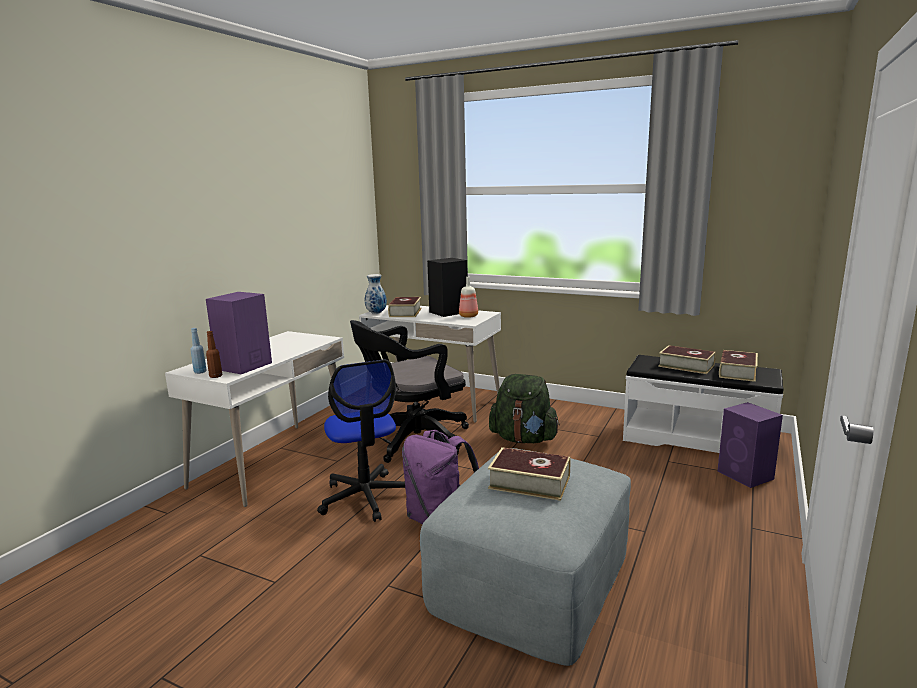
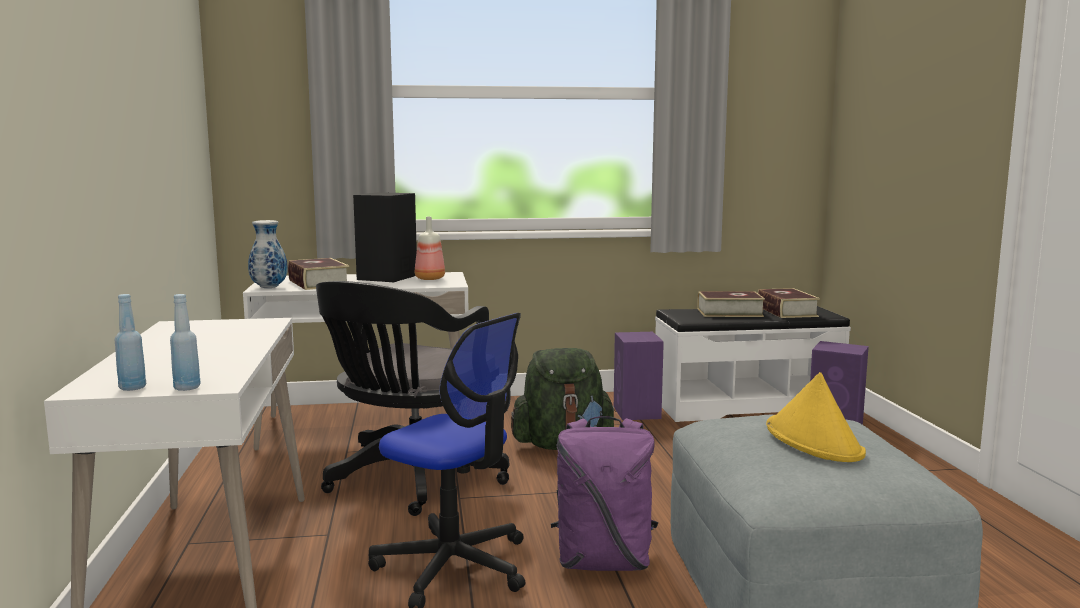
camera: 35 degrees left, 5 degrees down
purple speaker [206,292,272,374] -> purple speaker moved to [614,332,664,420]
brown bottle [206,331,222,378] -> blue bottle [170,294,201,391]
book [488,447,570,501] -> yellow hat [766,372,866,462]

